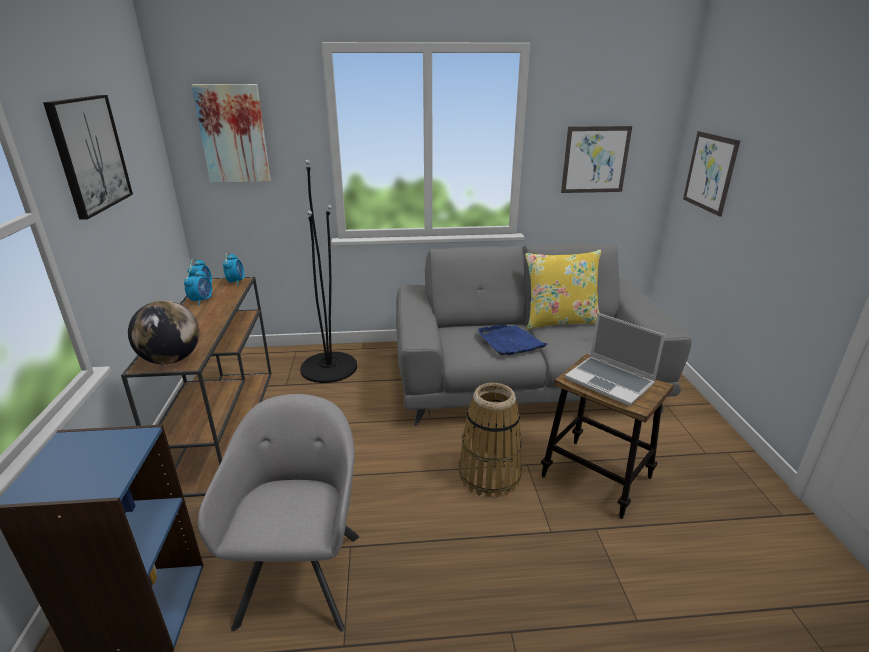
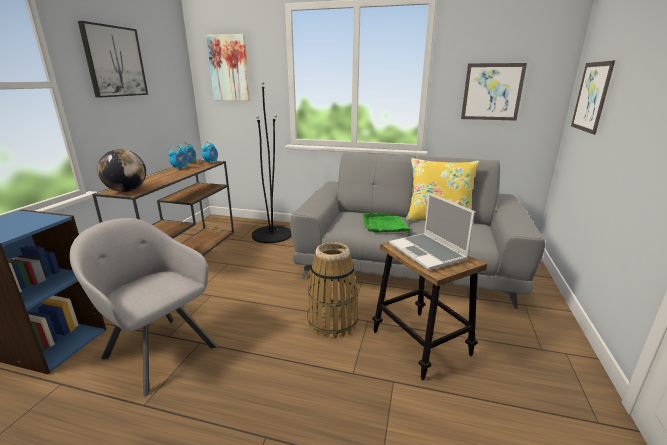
camera: 20 degrees right, 5 degrees down
grey armchair [198,394,359,632] -> grey armchair turned 75 degrees counterclockwise [70,218,217,397]
blue tray [477,324,549,355] -> green tray [363,213,411,233]

